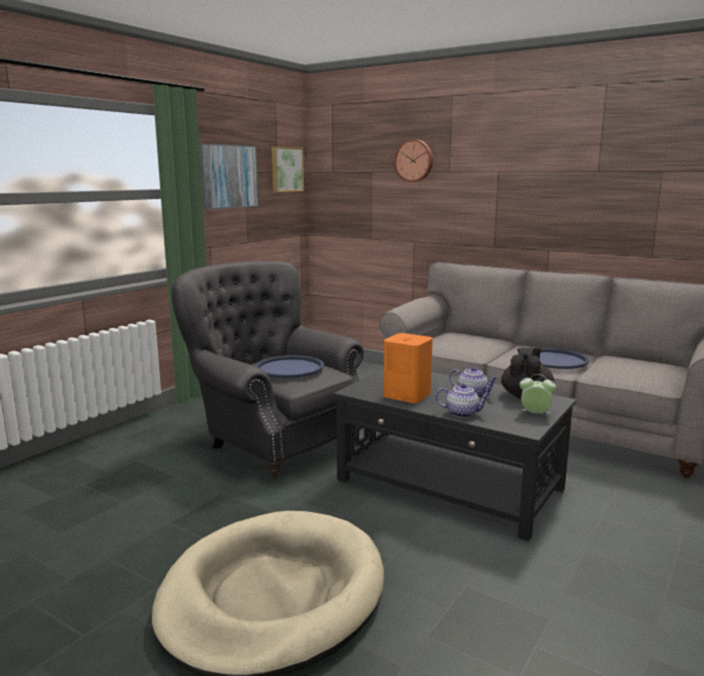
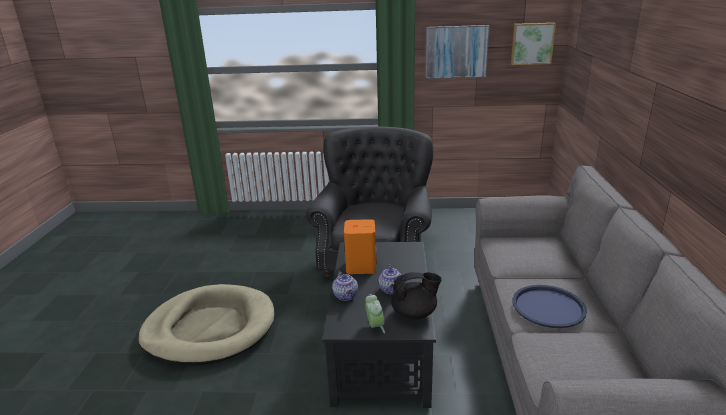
camera: 60 degrees right, 10 degrees up
blue tray [255,355,324,378] -> none
wall clock [394,139,433,182] -> none

